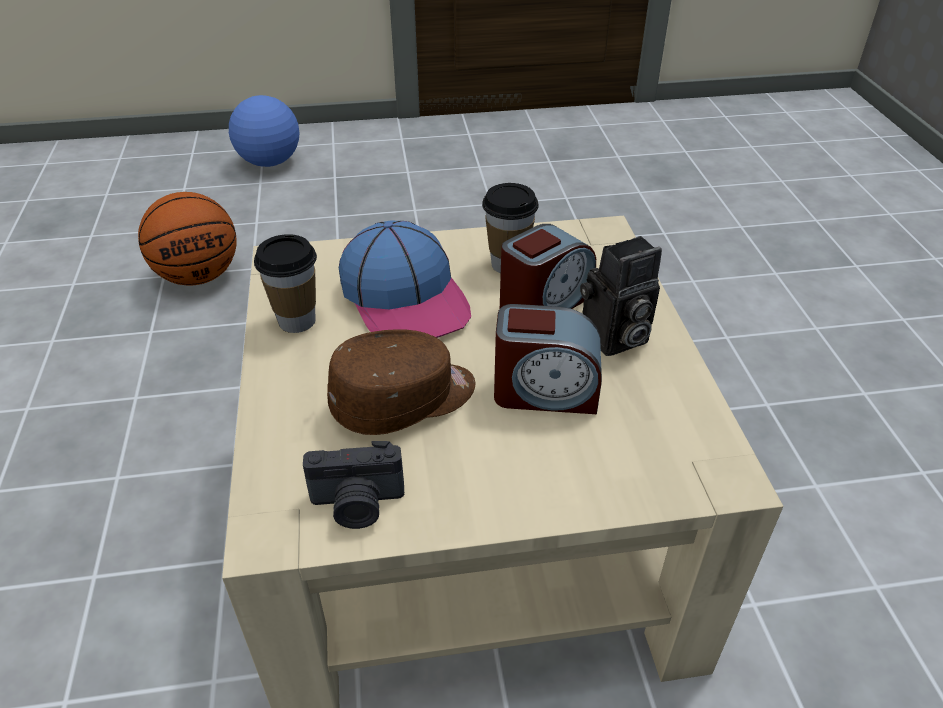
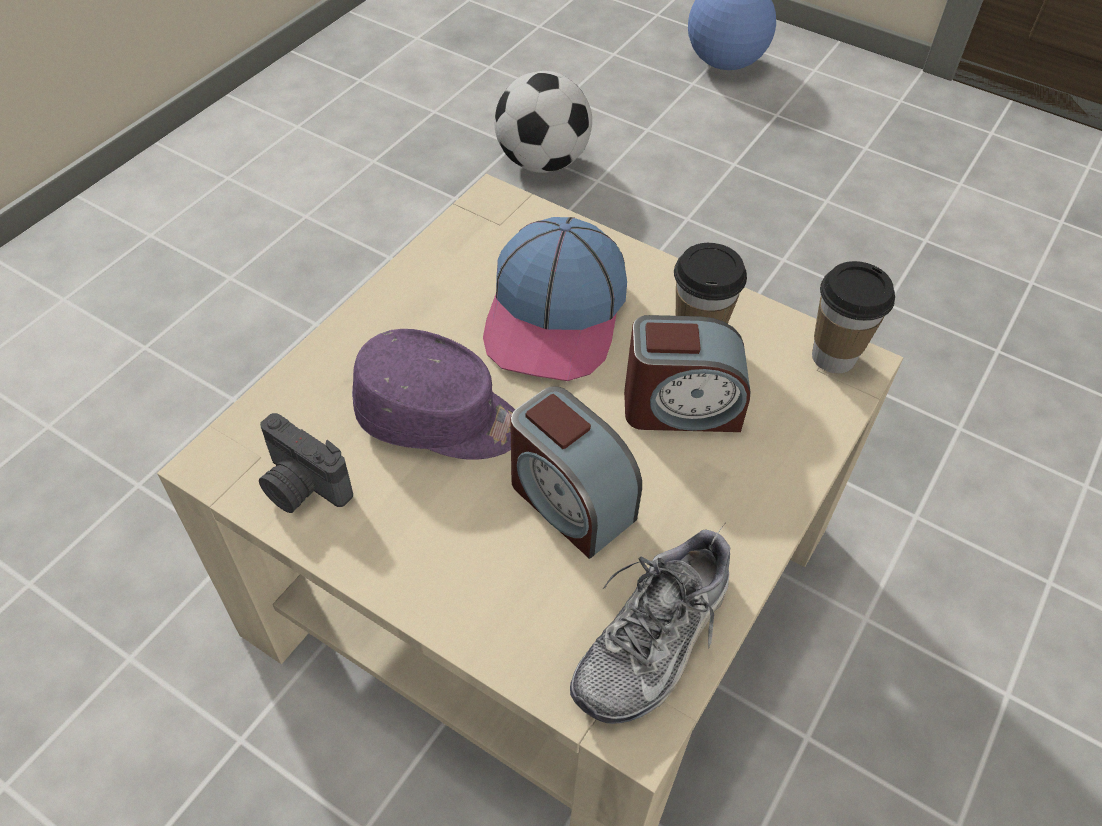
camera: 40 degrees right, 10 degrees up
basketball [138,192,237,285] -> football [494,71,592,173]
cup [254,234,317,333] -> cup moved to [812,261,895,373]
brown cap [327,329,475,435] -> purple cap [352,329,515,460]
camera [580,236,662,356] -> none
none -> shoe [570,524,730,724]

